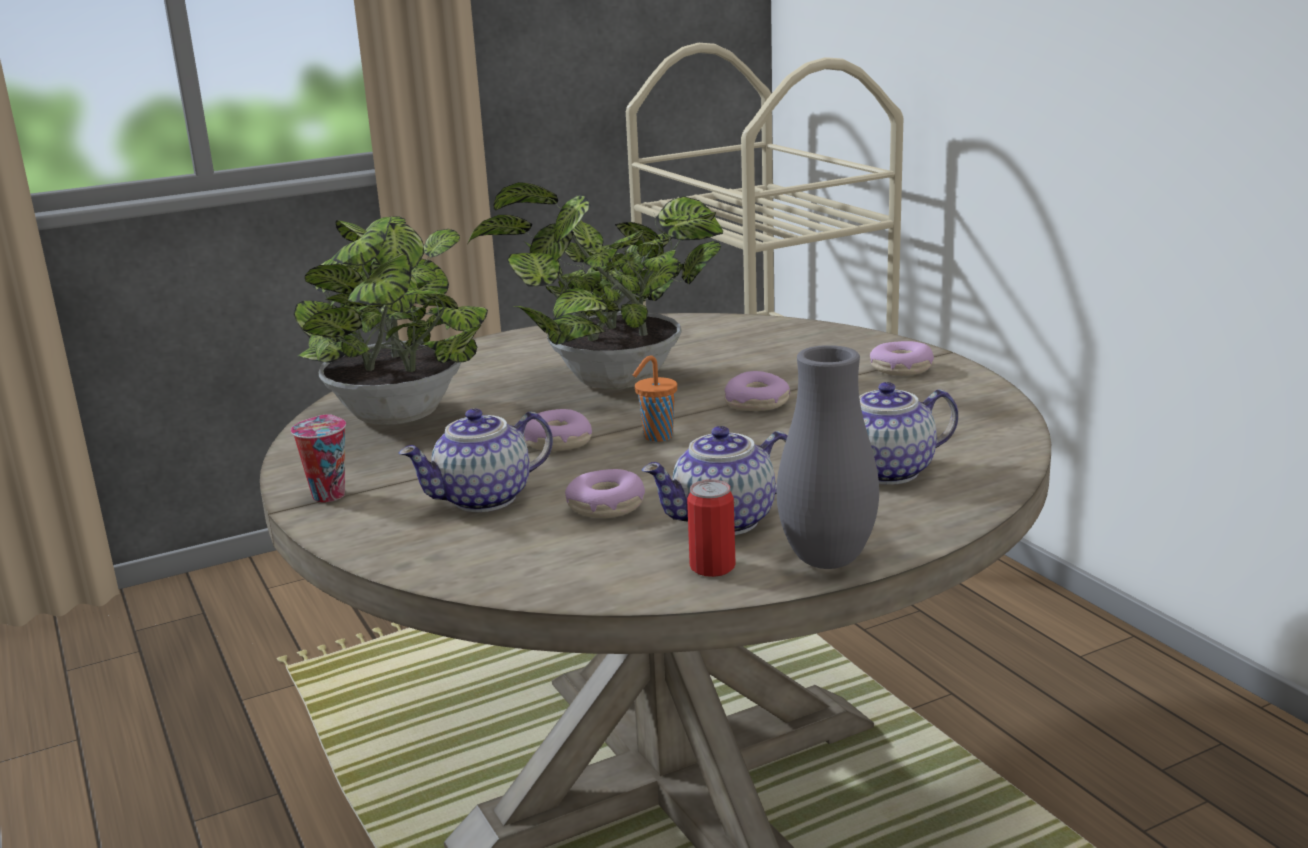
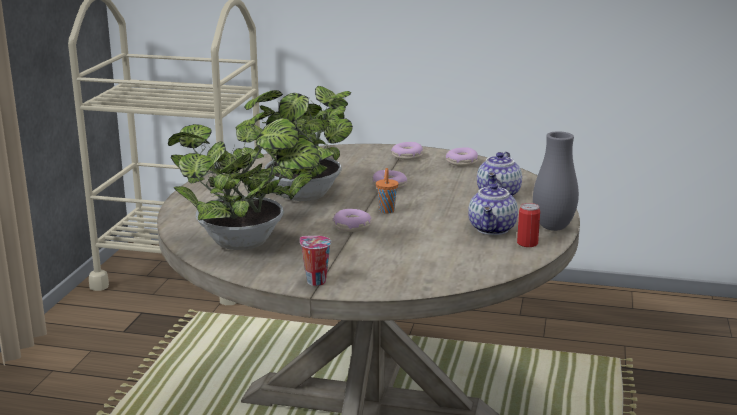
camera: 50 degrees left, 0 degrees up
teapot [399,409,553,512] -> none
donut [565,469,645,518] -> donut moved to [446,147,478,166]

